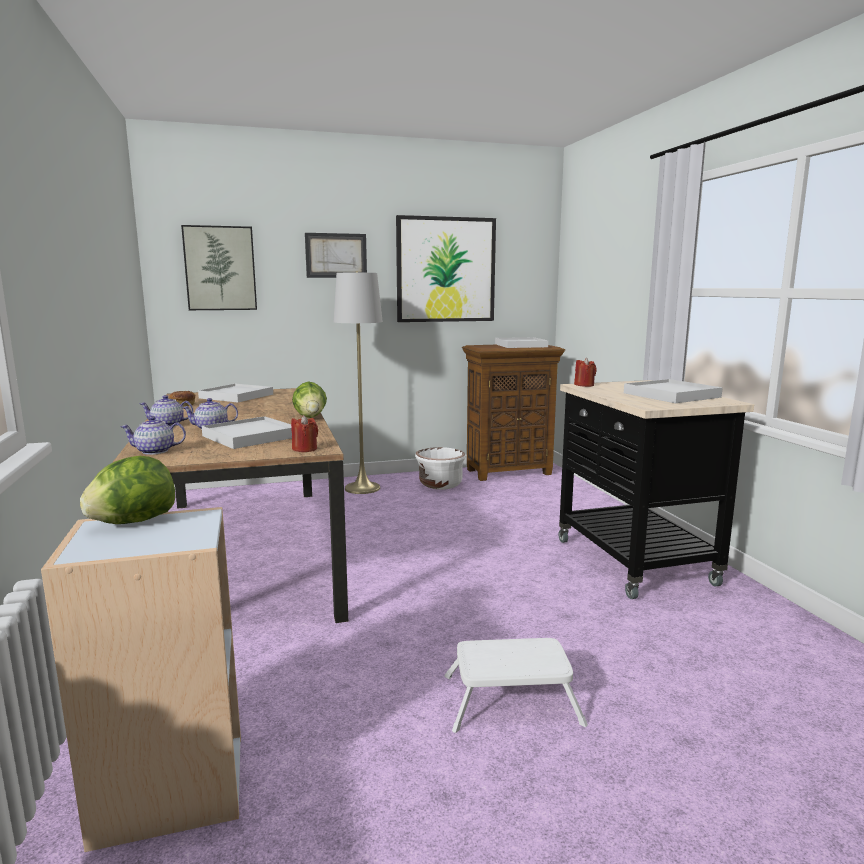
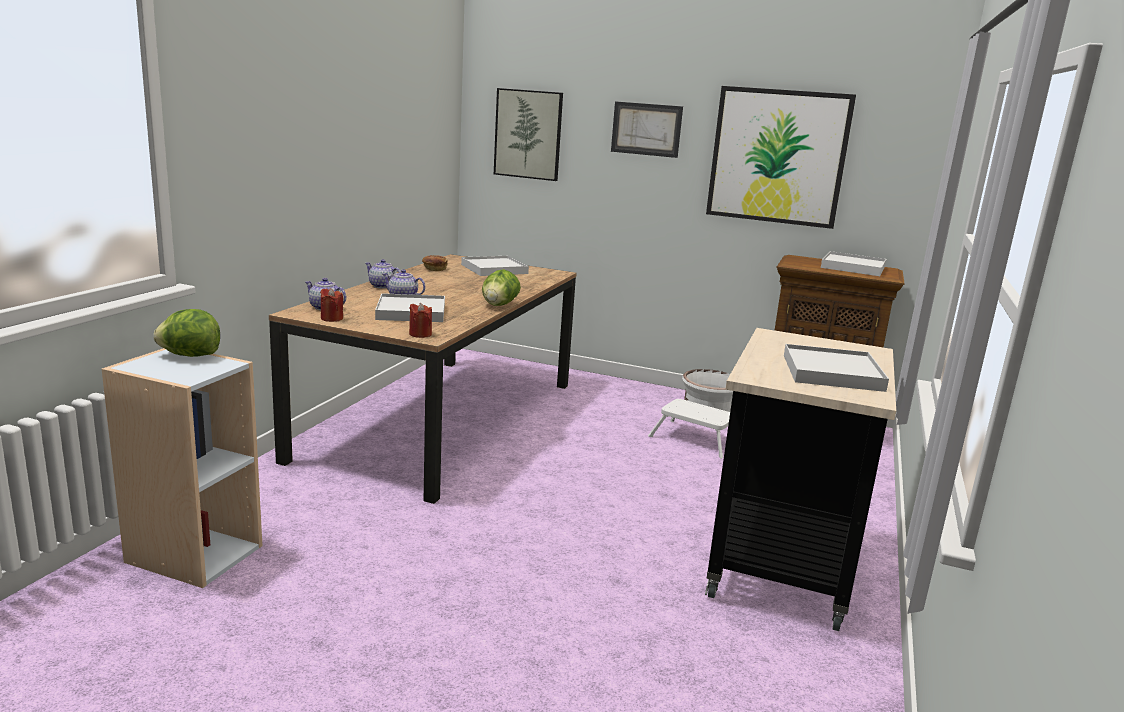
camera: 35 degrees right, 5 degrees up
grey floor lamp [334,271,383,494] -> none
white step ladder [444,638,588,733] -> white step ladder moved to [648,399,730,458]
red candle [574,358,597,387] -> red candle moved to [320,288,343,322]

